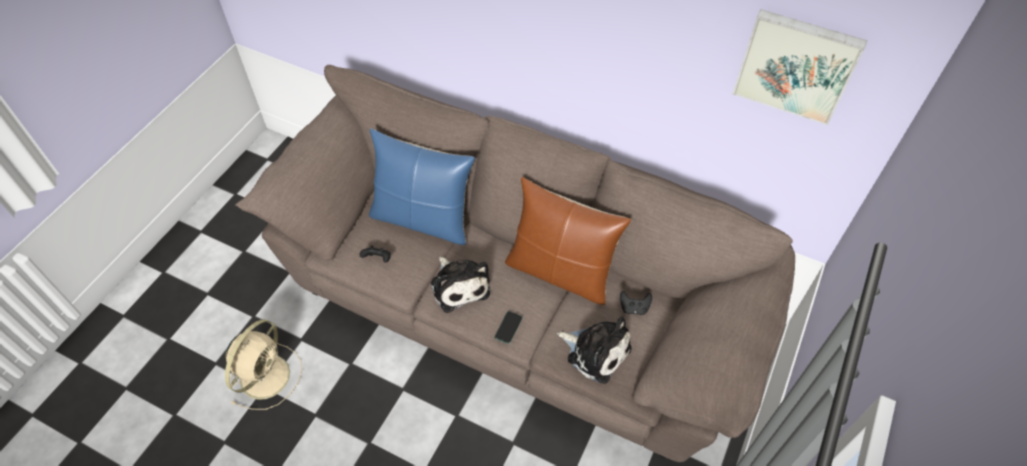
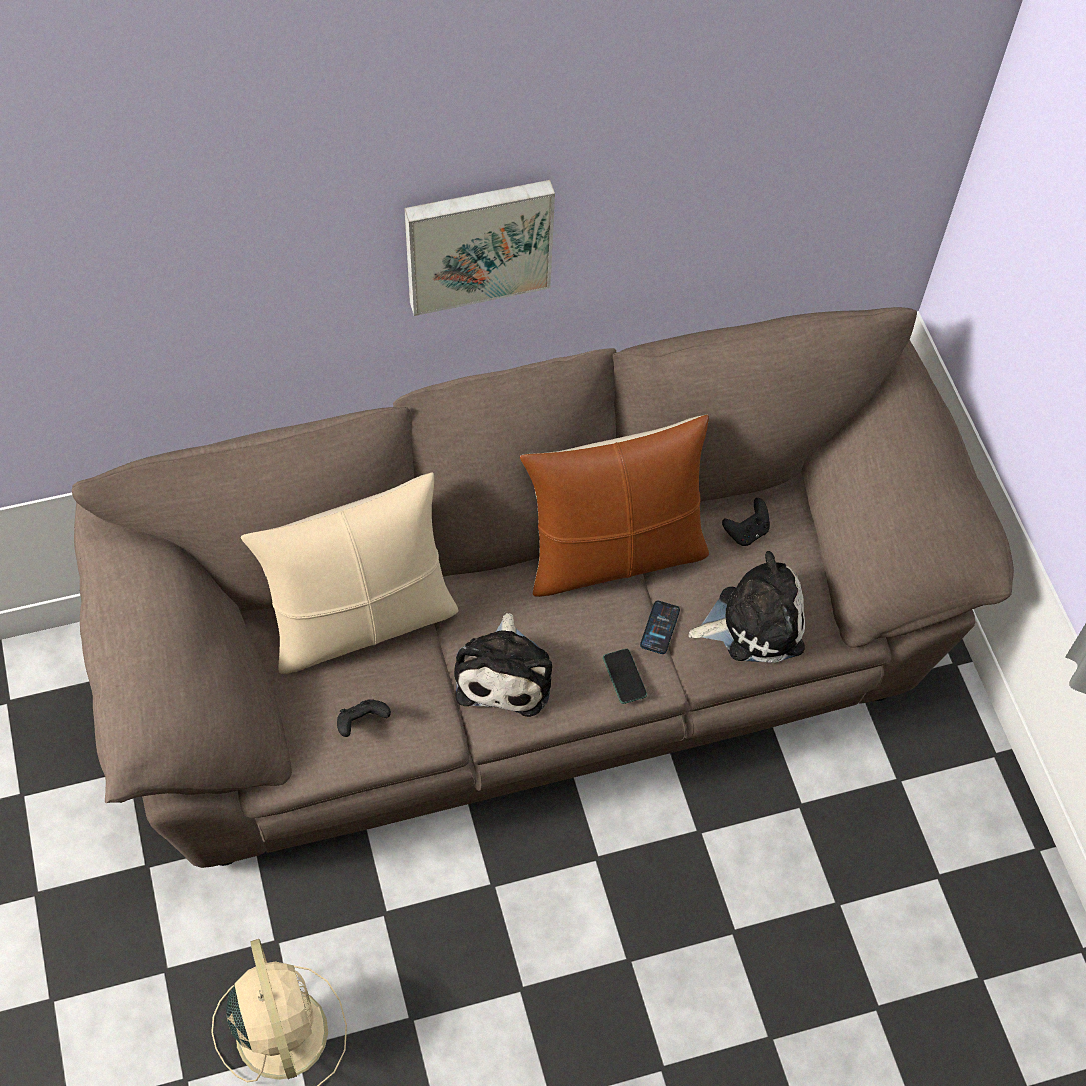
camera: 45 degrees left, 5 degrees up
blue pillow [369,128,475,245] -> beige pillow [240,472,458,674]
plush toy [431,257,490,313] -> plush toy turned 75 degrees clockwise [454,612,552,717]
picture [732,9,867,125] -> picture moved to [404,180,555,316]
none -> phone [640,601,680,654]

